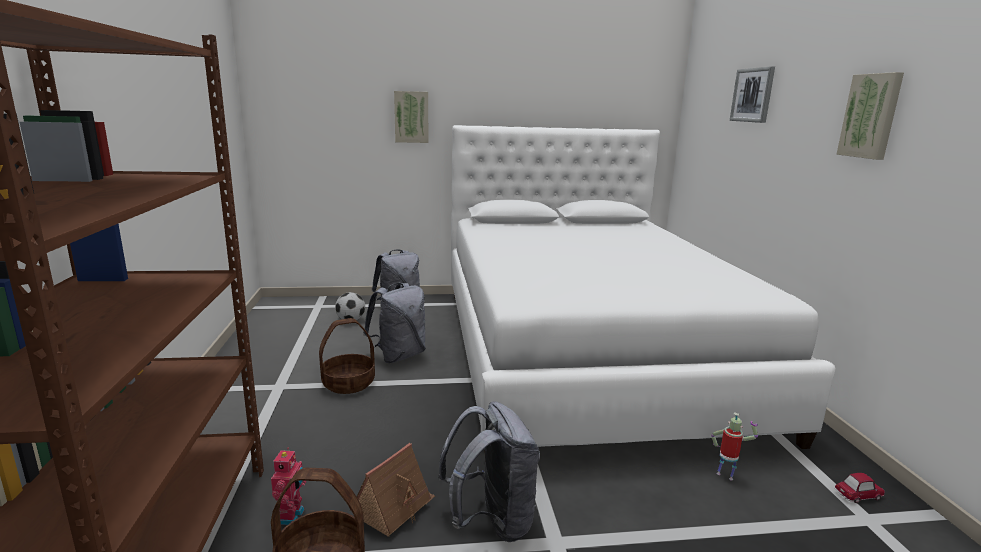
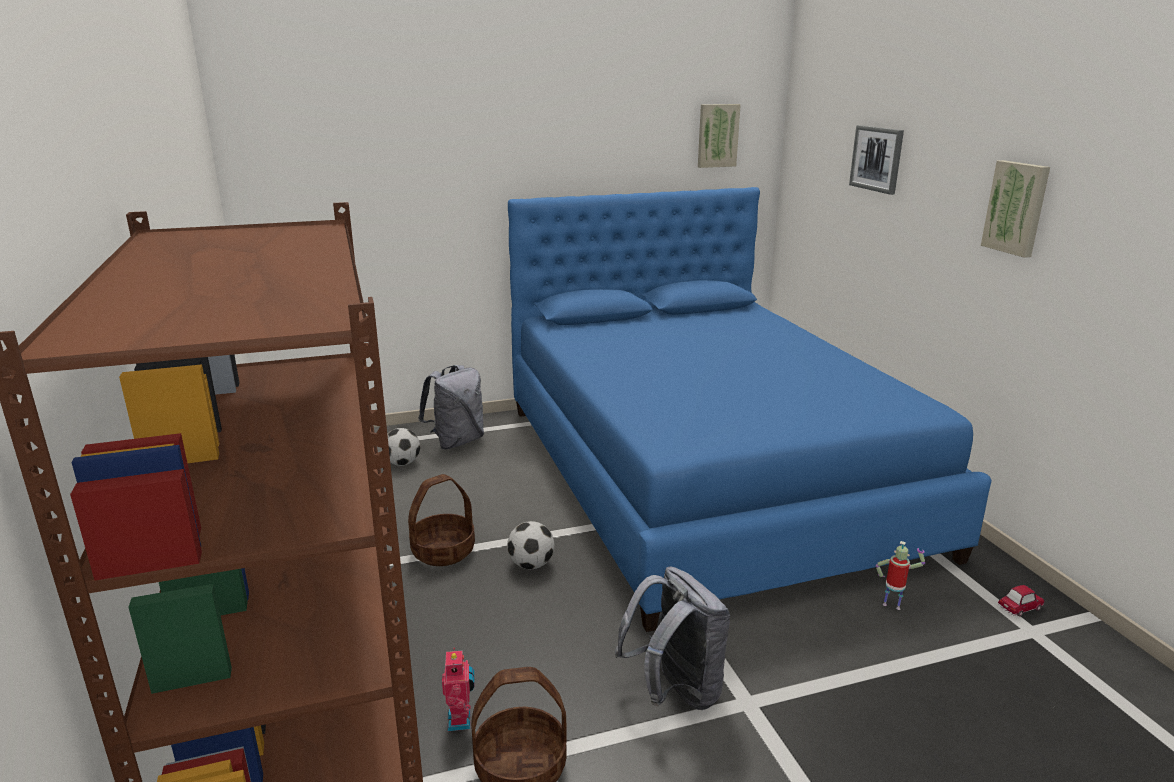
camera: 10 degrees left, 5 degrees up
toy house [350,443,435,537] -> none
grey backpack [363,283,426,363] -> none
picture [394,91,429,143] -> picture moved to [698,104,741,168]
white bed [451,125,836,462] -> blue bed [508,187,992,632]
none -> football [507,521,555,569]

